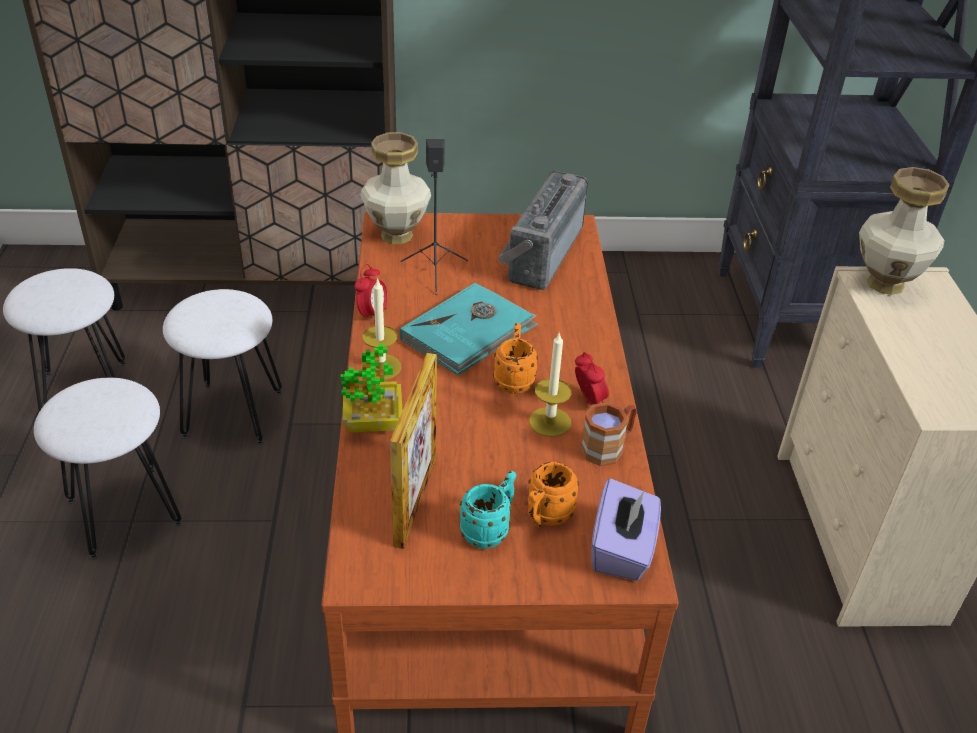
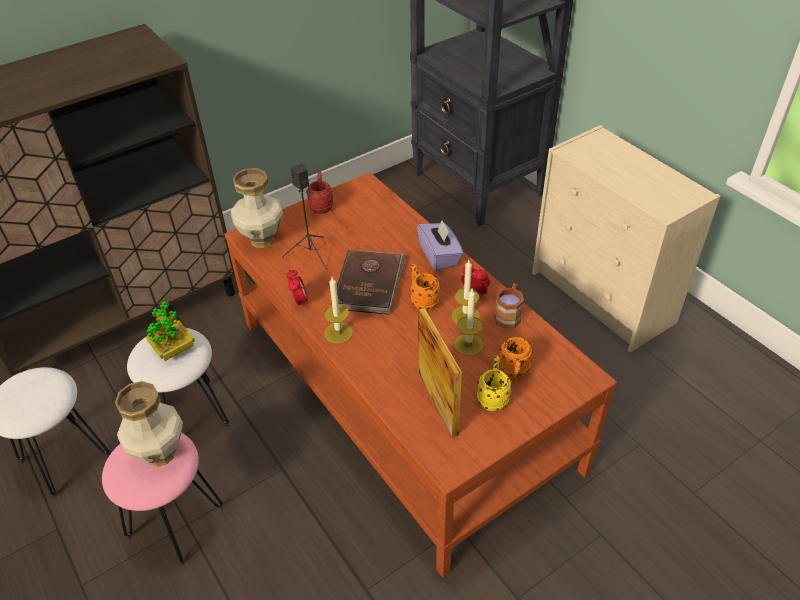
camera: 30 degrees left, 5 degrees up
white stool [34,378,182,559] -> pink stool [102,433,224,565]
potted plant [341,344,403,432] -> potted plant moved to [146,301,195,361]
turquoise book [399,283,539,376] -> brown book [337,250,406,315]
turquoise mug [460,471,516,549] -> yellow mug [477,356,512,411]
radio [498,171,588,290] -> none
purple tissue box [591,478,661,581] -> purple tissue box moved to [417,219,463,271]
vase [859,167,949,295] -> vase moved to [115,381,183,467]
none -> red mug [306,172,333,214]
none -> candle [454,289,483,356]

